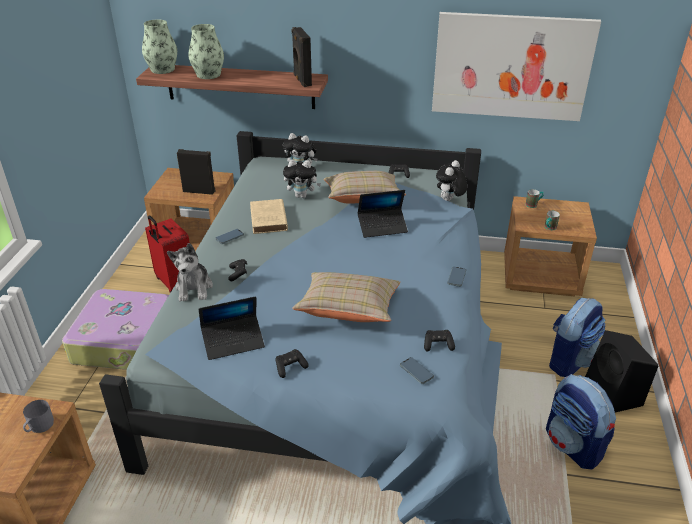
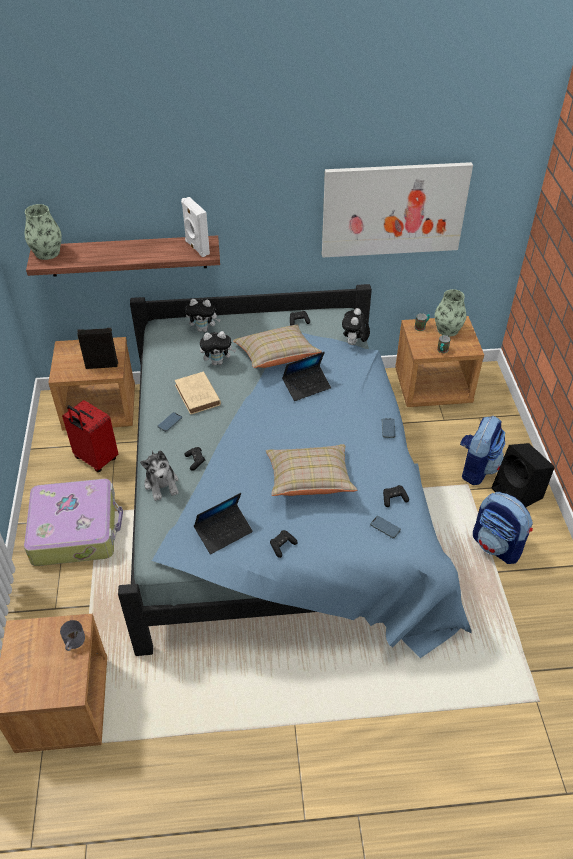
camera: 15 degrees left, 10 degrees up
vase [188,24,224,79] -> vase moved to [435,289,466,337]
black speaker [292,27,312,87] -> white speaker [181,197,210,257]

